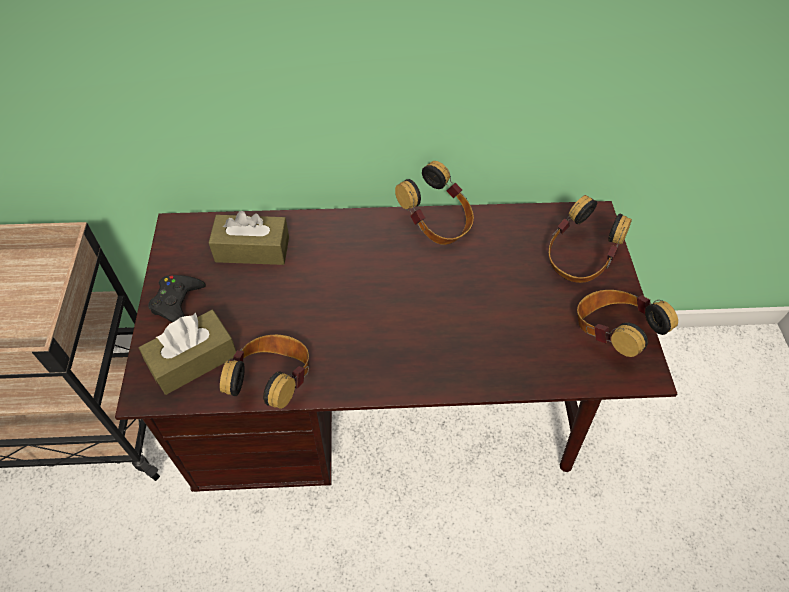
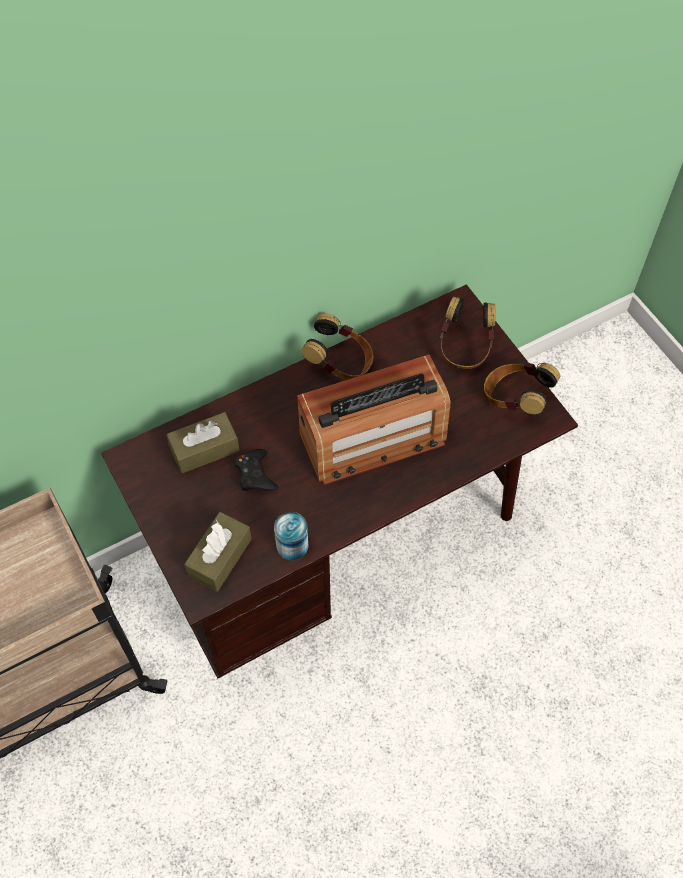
camera: 25 degrees left, 5 degrees up
black game controller [148,275,206,323] -> black game controller moved to [235,449,278,491]
headphones [220,335,309,409] -> can [274,512,308,560]
none -> radio [297,355,451,485]

